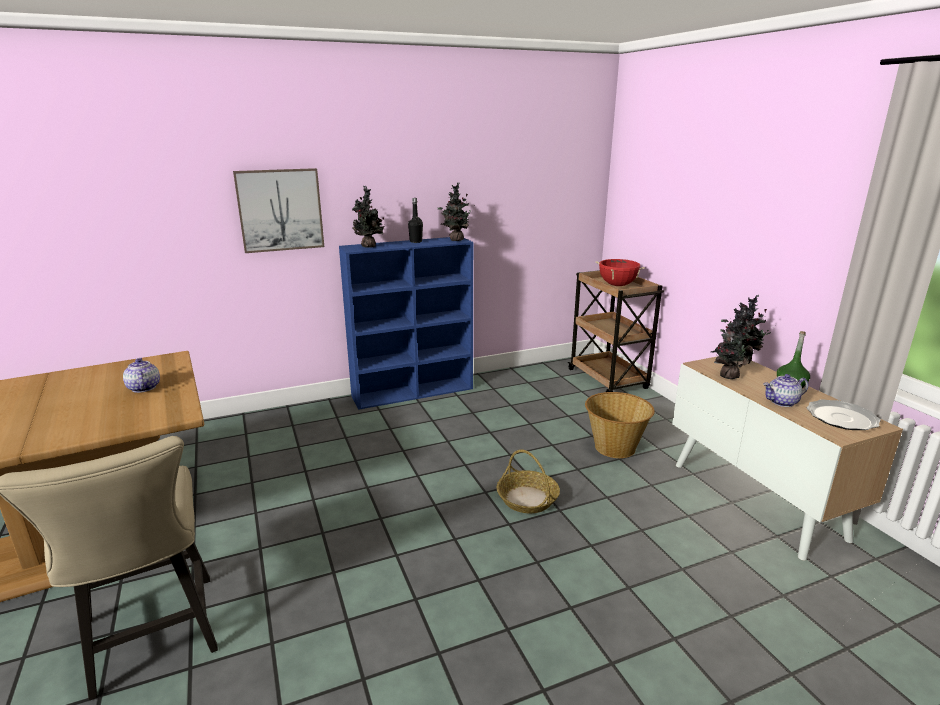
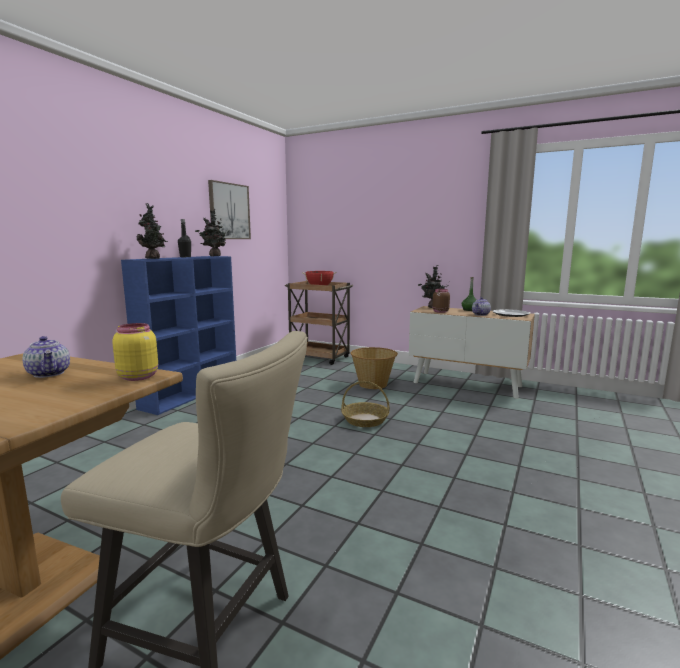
camera: 40 degrees left, 10 degrees down
teapot [123,358,160,393] -> teapot turned 150 degrees counterclockwise [22,336,70,378]
picture [233,168,324,253] -> picture moved to [208,180,251,239]
potted plant [711,307,754,379] -> brown jar [432,289,450,313]
none -> yellow jar [112,323,158,381]

